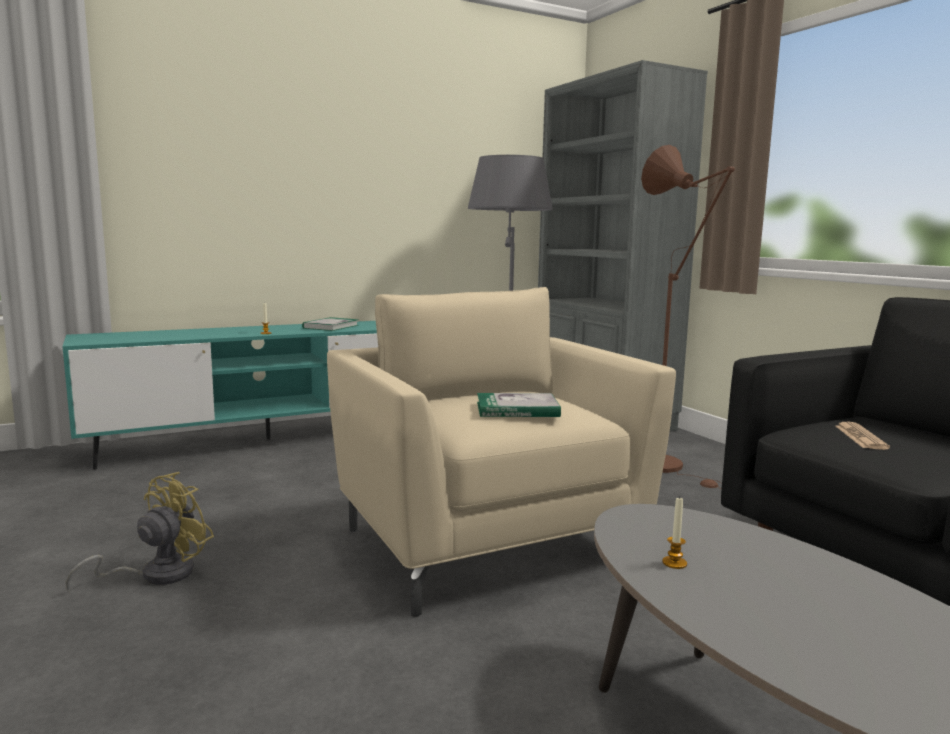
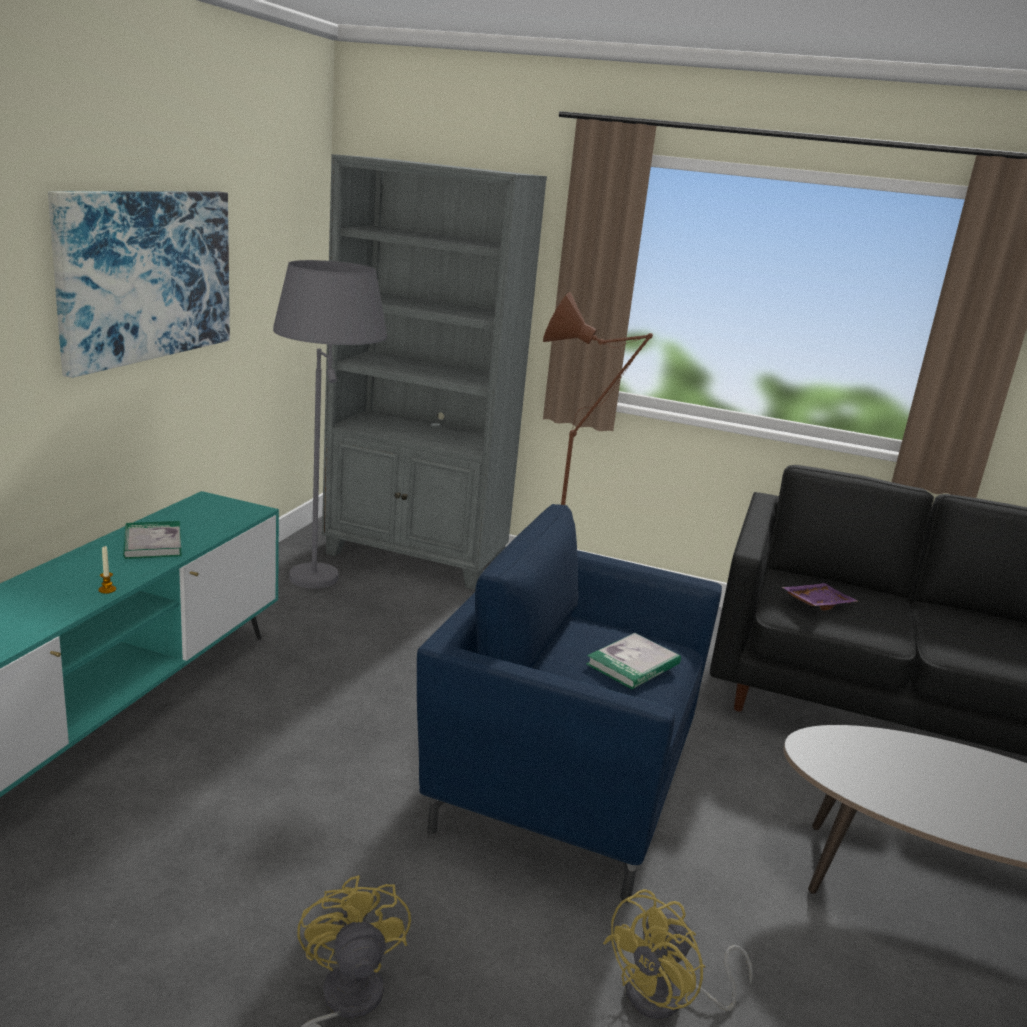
camera: 45 degrees left, 10 degrees up
beige armchair [327,287,676,617] -> blue armchair [417,504,722,903]
candle [662,496,687,569] -> none
newspaper [836,422,890,450] -> purple tray [782,583,858,610]
none -> picture [48,191,230,378]
none -> yellow fan [603,889,753,1019]

